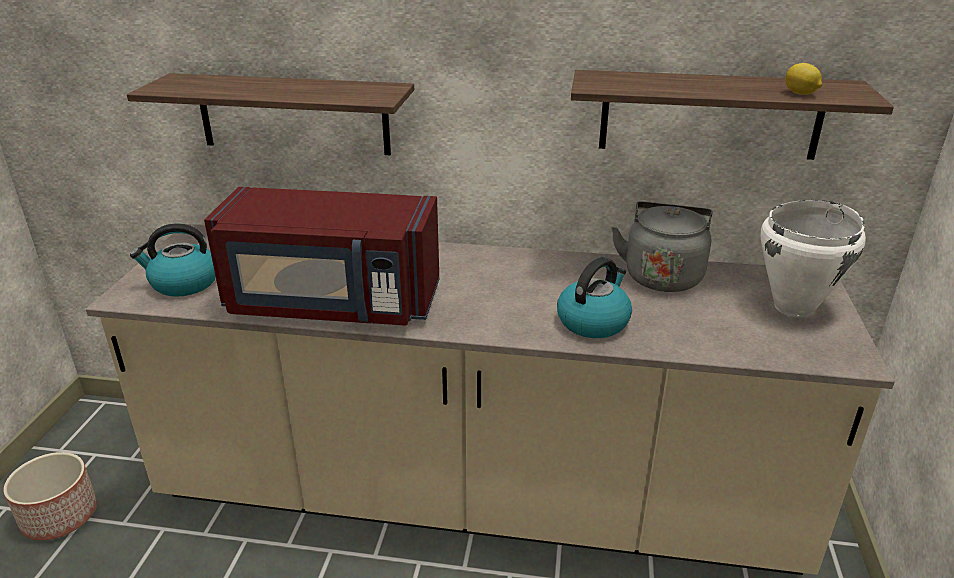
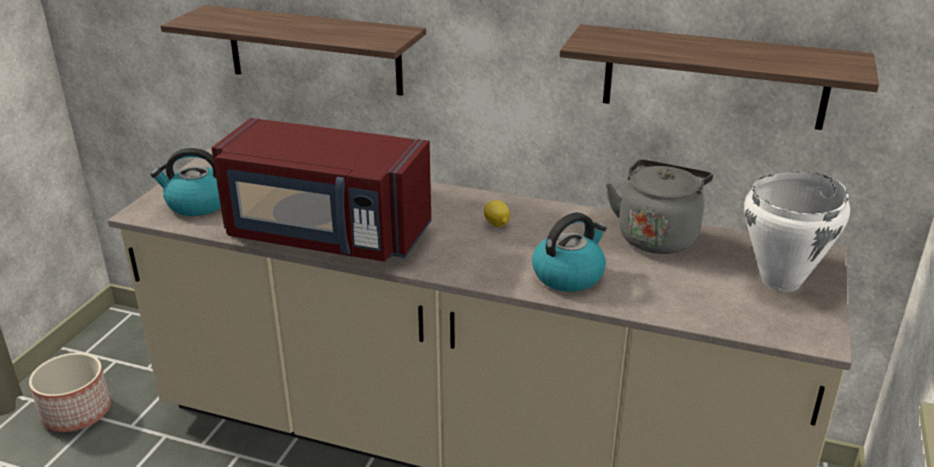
camera: 10 degrees right, 0 degrees up
lemon [785,63,822,95] -> lemon moved to [484,200,510,227]

